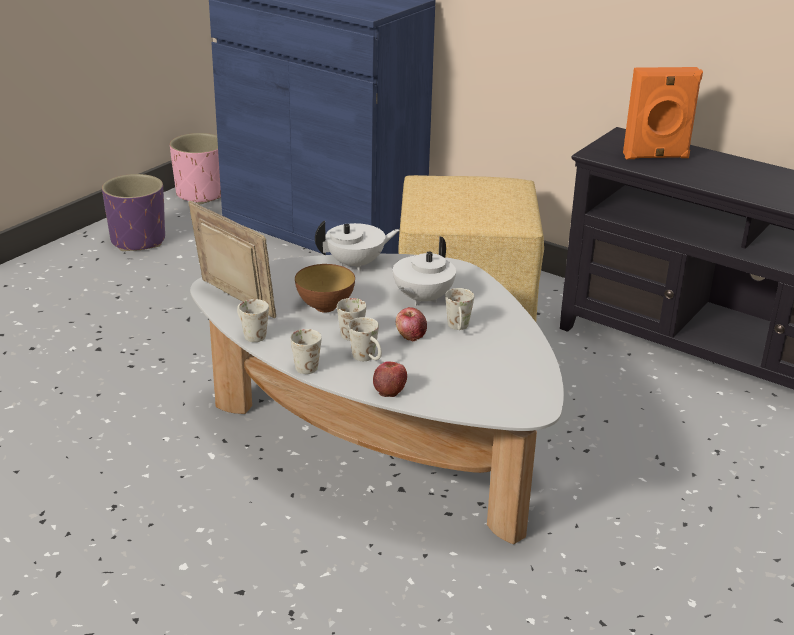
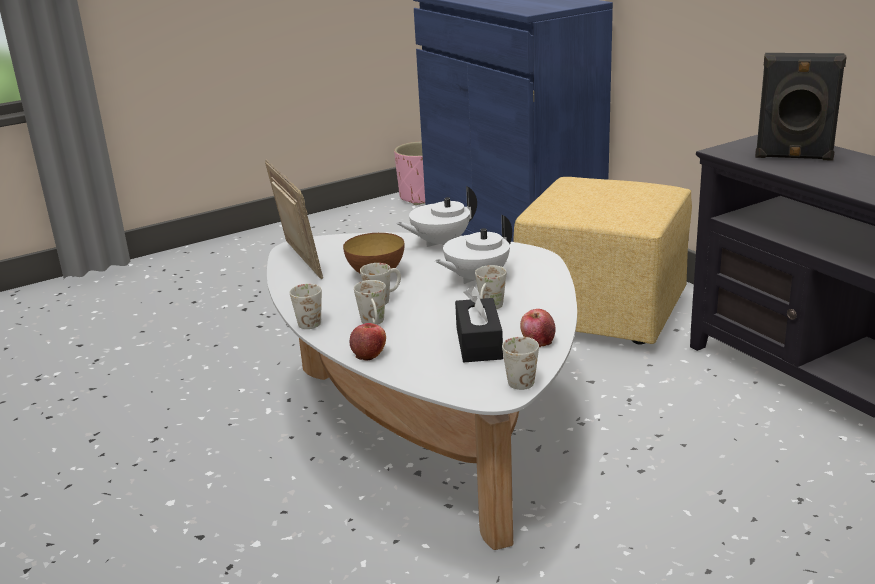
camera: 25 degrees right, 5 degrees down
purple planter [102,174,165,251] -> none
white mug [237,299,269,342] -> white mug moved to [502,337,539,390]
white teapot [315,221,399,271] -> white teapot turned 150 degrees clockwise [396,186,477,247]
apple [396,307,427,341] -> apple moved to [520,309,556,347]
orange speaker [623,67,703,159] -> black speaker [755,53,847,161]
none -> black tissue box [455,286,503,362]

